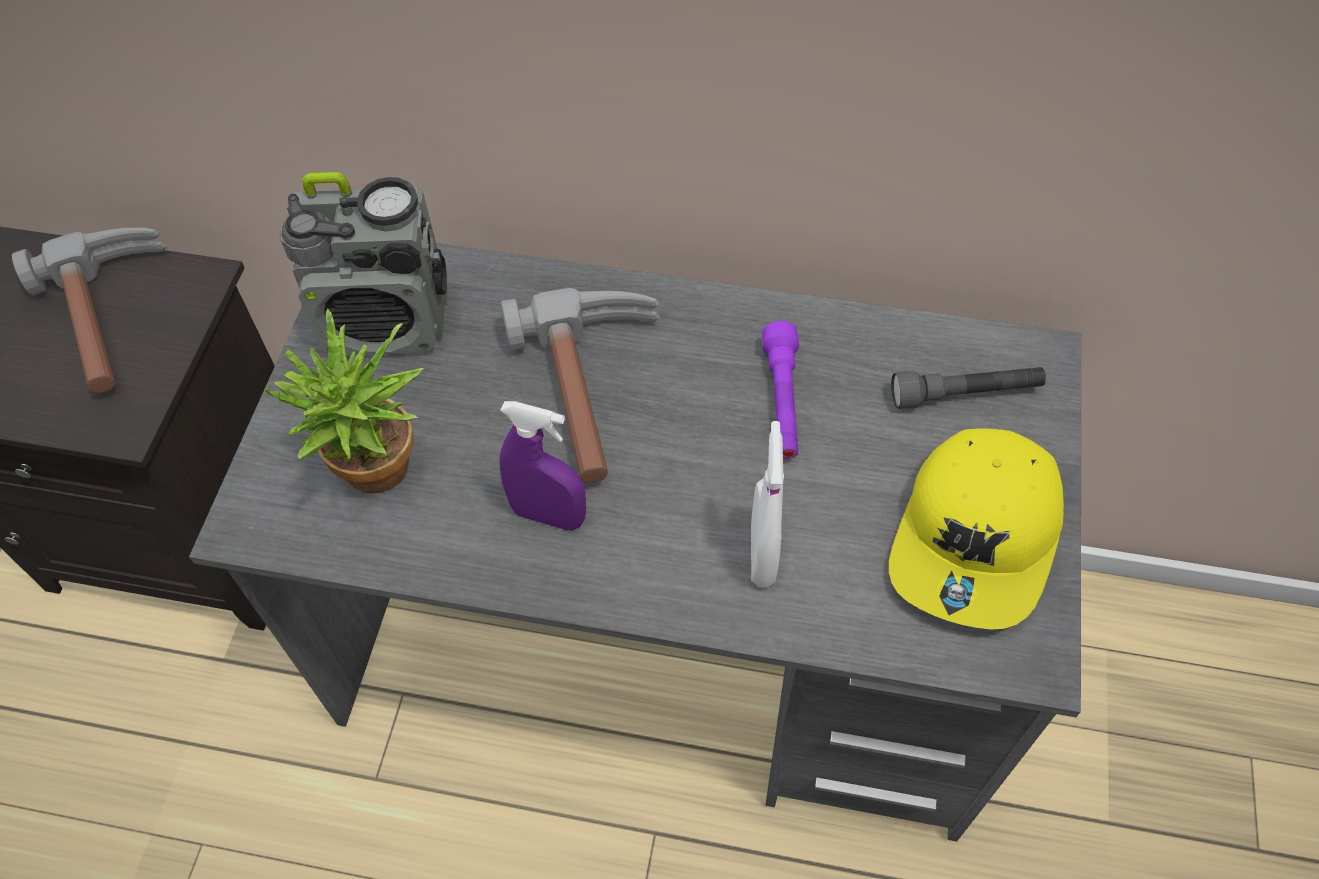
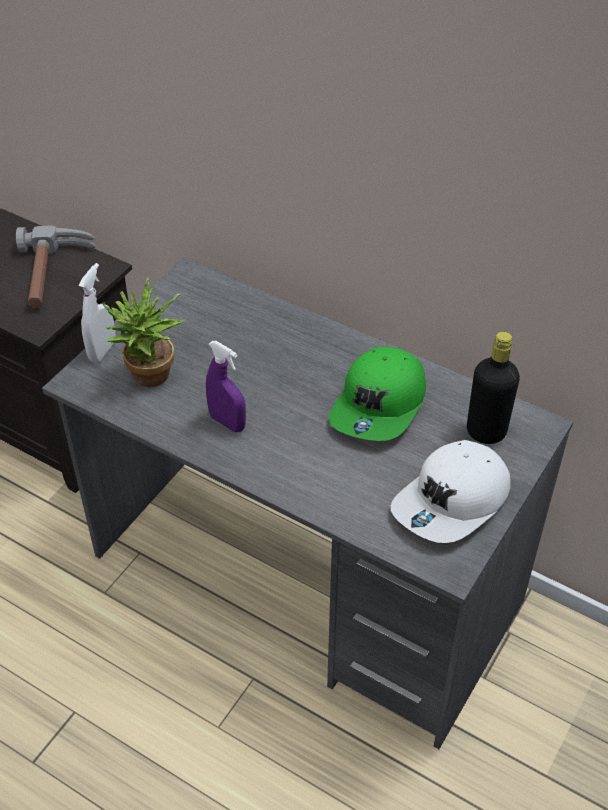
camera: 20 degrees right, 10 degrees down
radio [280,172,448,356] -> none
hammer [501,288,660,483] -> none
white spray bottle [751,421,784,588] -> white spray bottle moved to [79,263,115,363]
purple flashlight [762,321,799,459] -> green cap [329,347,426,441]
yellow cap [889,428,1064,629] -> white cap [391,440,511,543]
grey flashlight [891,367,1046,409] -> black bottle [467,332,520,444]

